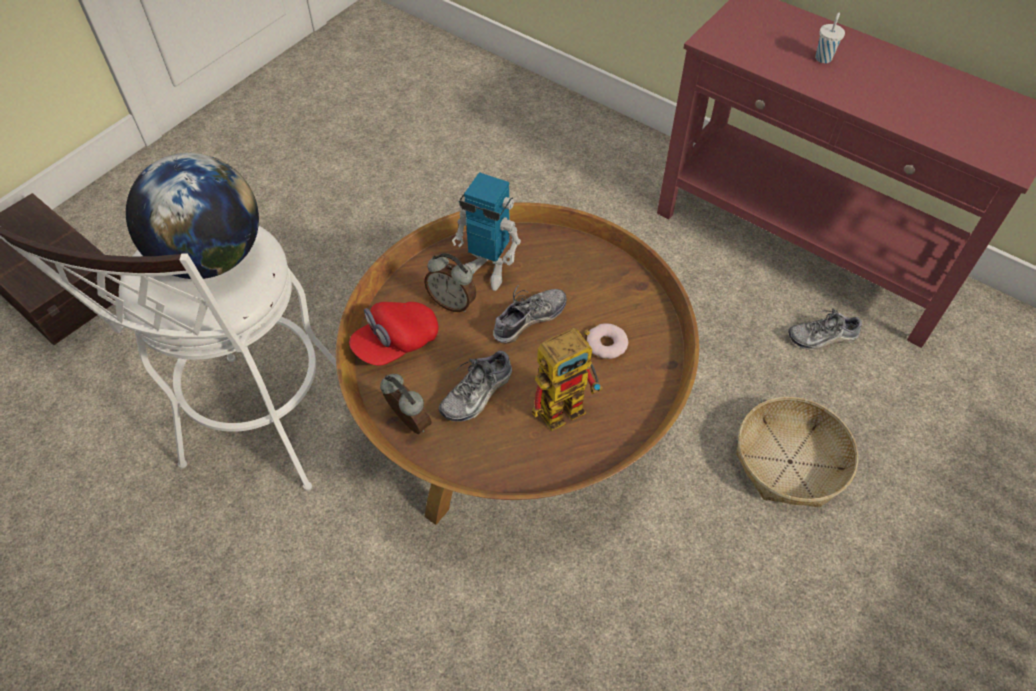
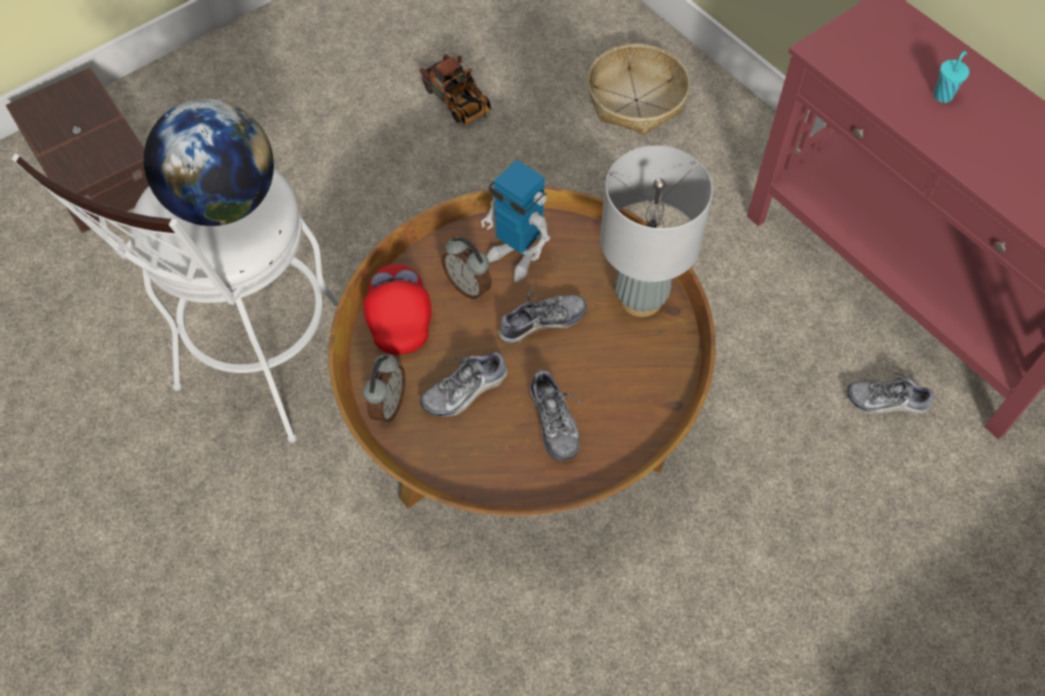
camera: 15 degrees right, 5 degrees up
red cap [349,302,439,366] -> red cap turned 105 degrees clockwise [363,264,431,355]
alarm clock [380,374,432,434] -> alarm clock turned 45 degrees clockwise [363,354,405,423]
toy robot [532,328,603,431] -> shoe [529,366,581,461]
donut [587,323,629,359] -> none
basket [736,397,858,507] -> basket moved to [587,44,690,135]
white cup [815,13,845,63] -> turquoise cup [934,51,969,103]
none -> toy truck [420,54,491,125]
none -> grey table lamp [600,145,713,317]

